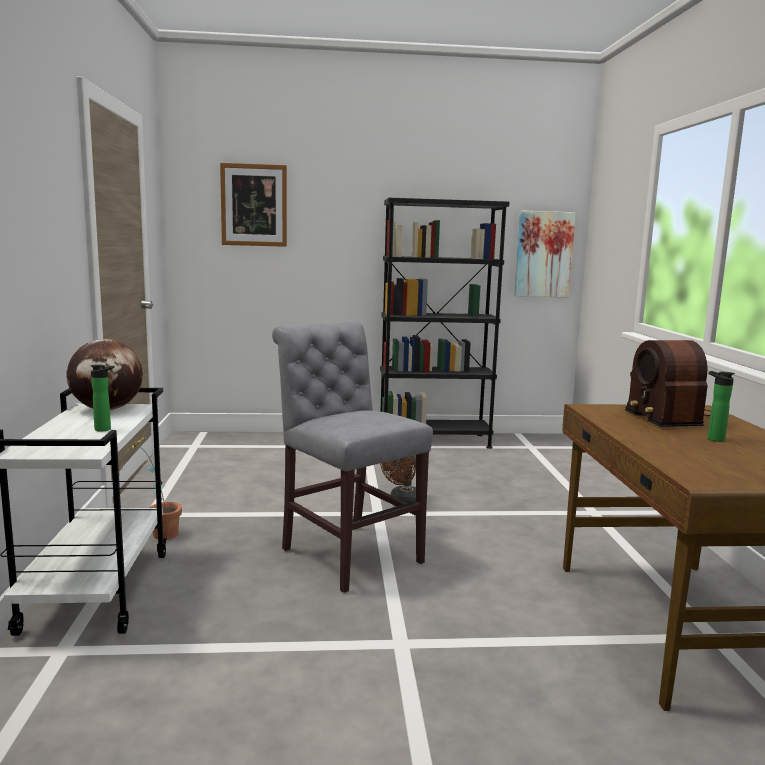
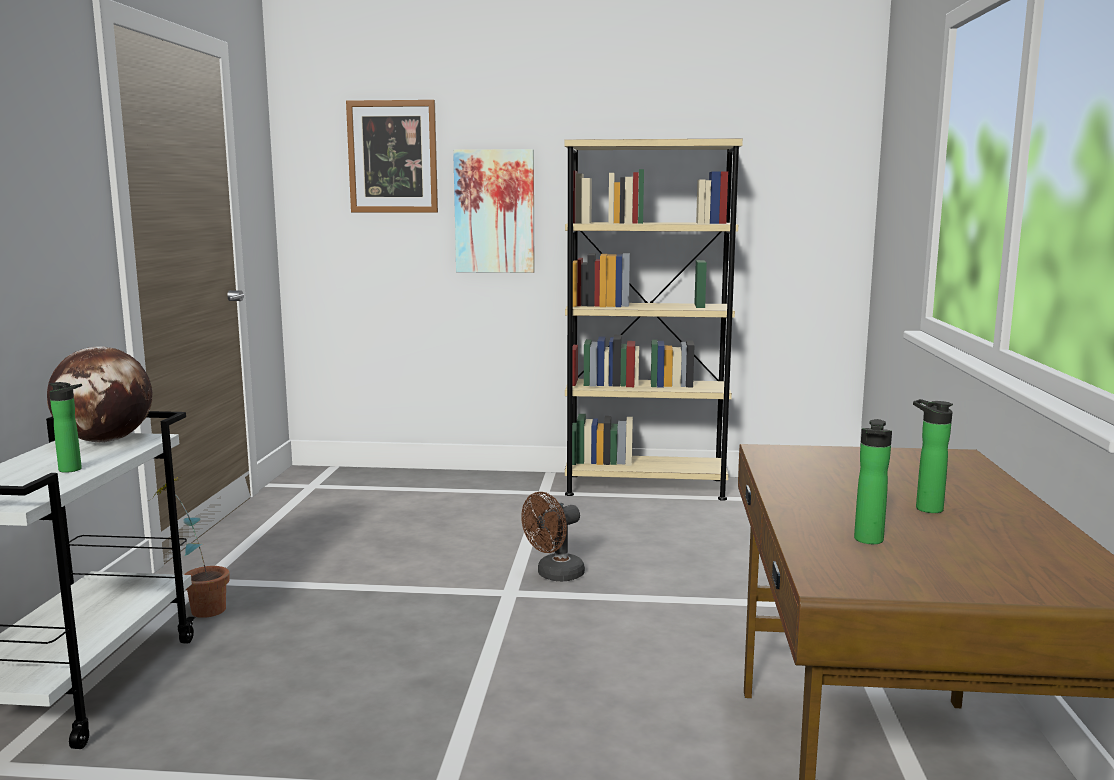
camera: 10 degrees right, 0 degrees up
grey chair [272,321,433,593] -> none
black bookcase [380,198,509,449] -> beige bookcase [565,138,743,501]
picture [514,210,576,297] -> picture moved to [453,149,535,273]
radio [625,340,710,427] -> none
none -> bottle [854,419,892,544]

